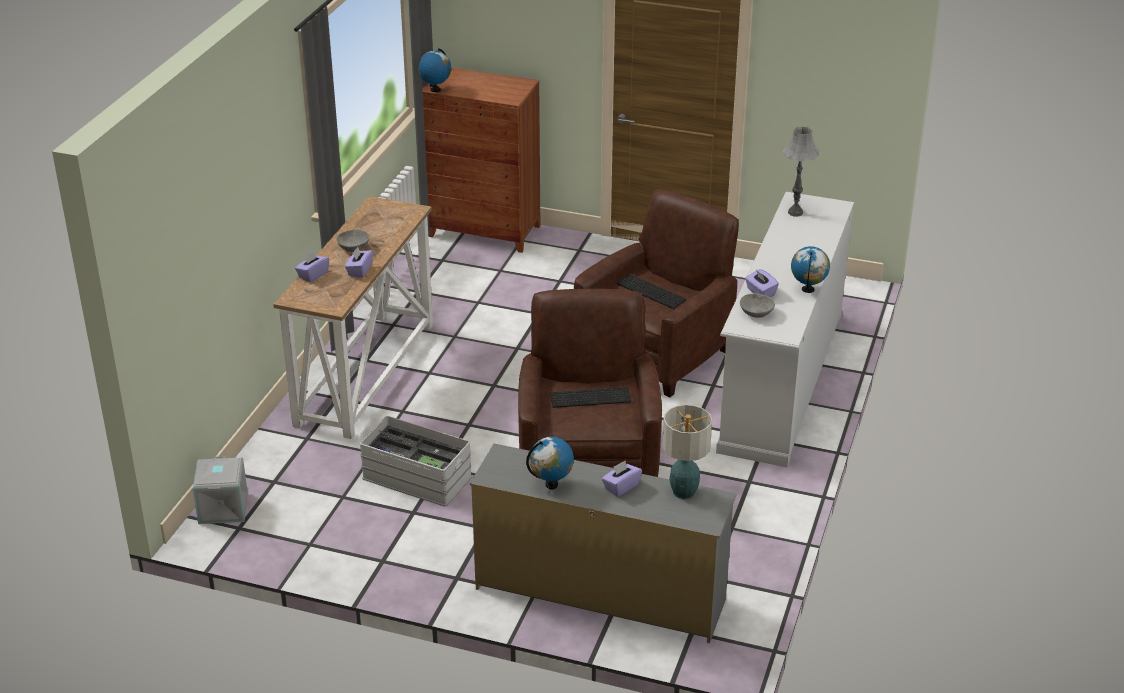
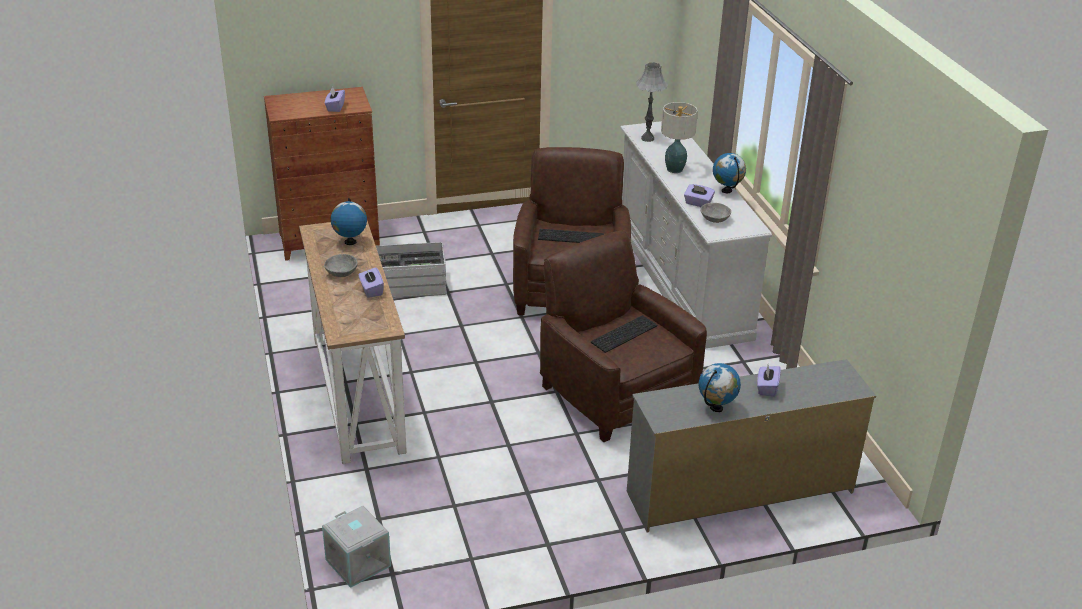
camera: 35 degrees left, 0 degrees up
purple tissue box [295,251,329,282] -> purple tissue box moved to [325,87,345,112]
grey storage box [360,416,472,506] -> grey storage box moved to [376,242,447,298]
globe [419,48,451,92] -> globe moved to [330,198,367,245]
table lamp [662,404,712,499] -> table lamp moved to [661,102,698,173]

